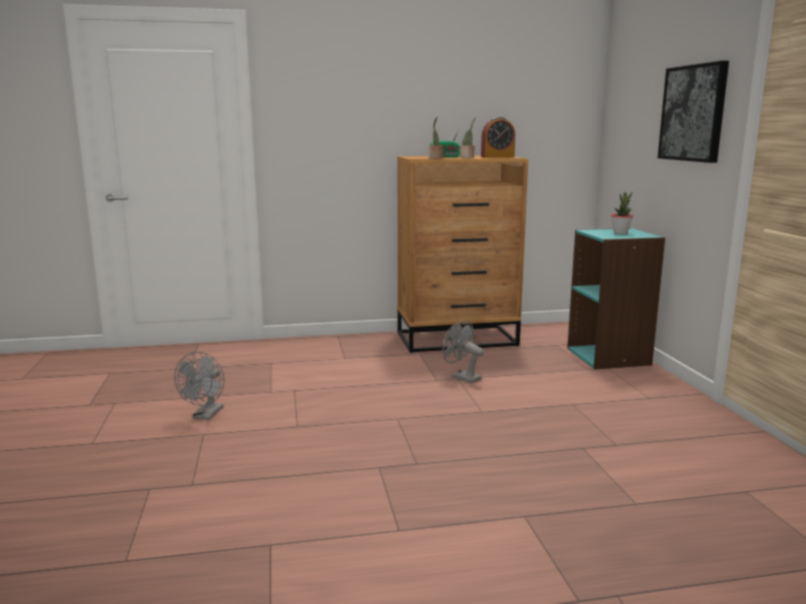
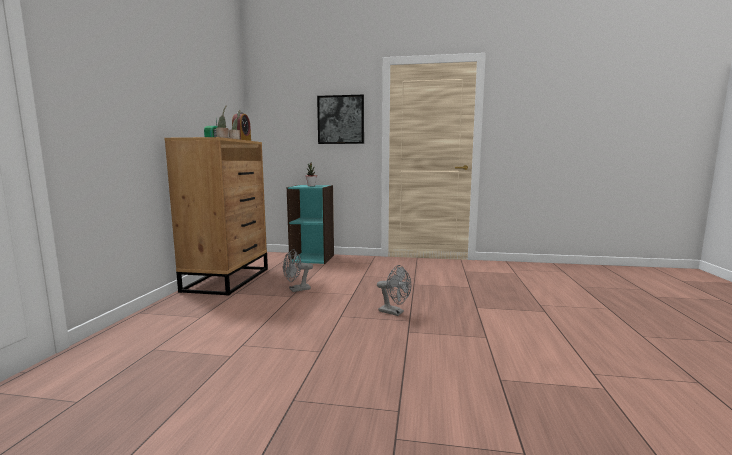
camera: 70 degrees left, 5 degrees down
grey fan [174,352,224,420] -> grey fan moved to [377,265,411,316]

